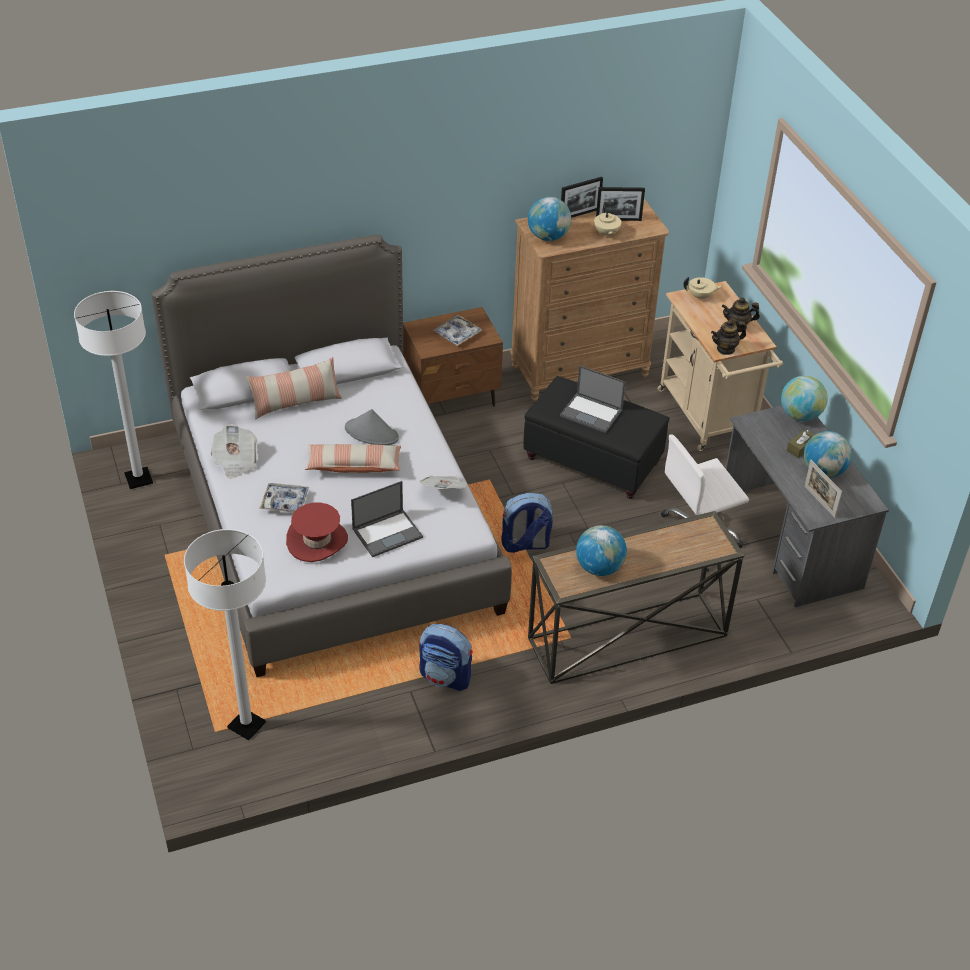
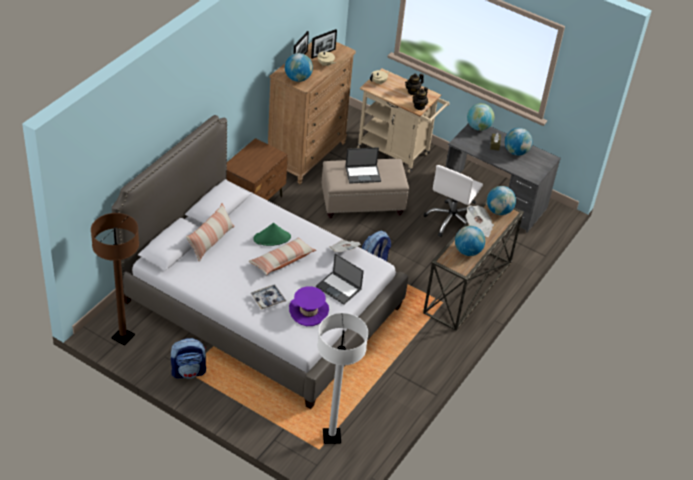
camera: 40 degrees left, 0 degrees up
white floor lamp [74,291,153,489] -> brown floor lamp [91,213,139,345]
newspaper [210,424,257,479] -> newspaper moved to [465,205,494,237]
red hat [286,503,348,562] -> purple hat [289,286,329,326]
grey hat [345,409,399,445] -> green hat [253,223,291,246]
laptop [351,481,423,557] -> laptop turned 105 degrees clockwise [316,253,364,305]
backpack [420,624,473,691] -> backpack moved to [171,338,206,378]
tray [433,315,482,346] -> none
black ottoman [523,376,670,499] -> beige ottoman [322,159,409,218]
picture frame [804,460,842,518] -> none
none -> globe [487,186,516,215]

